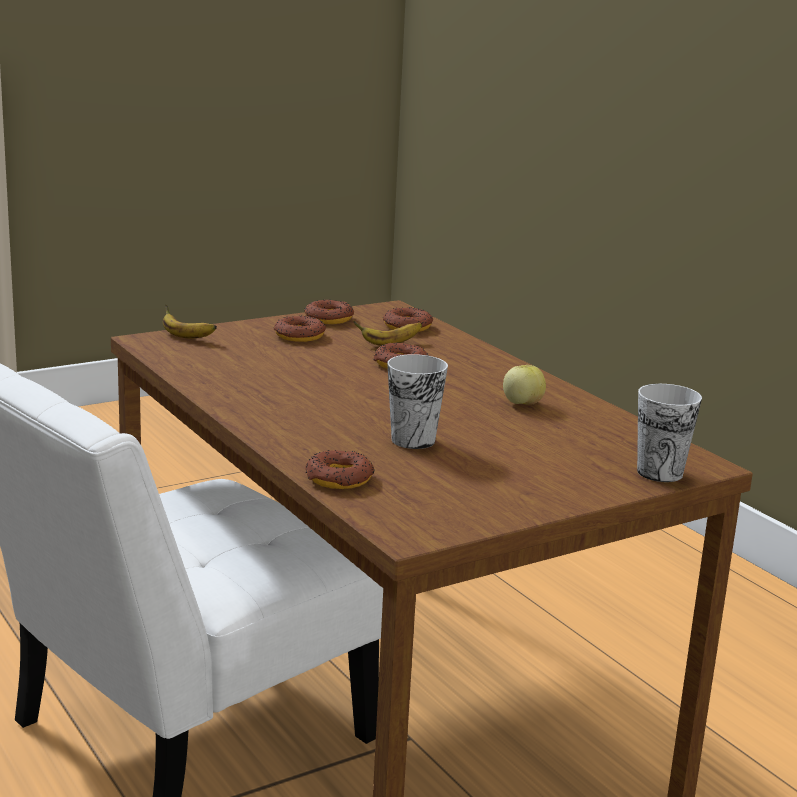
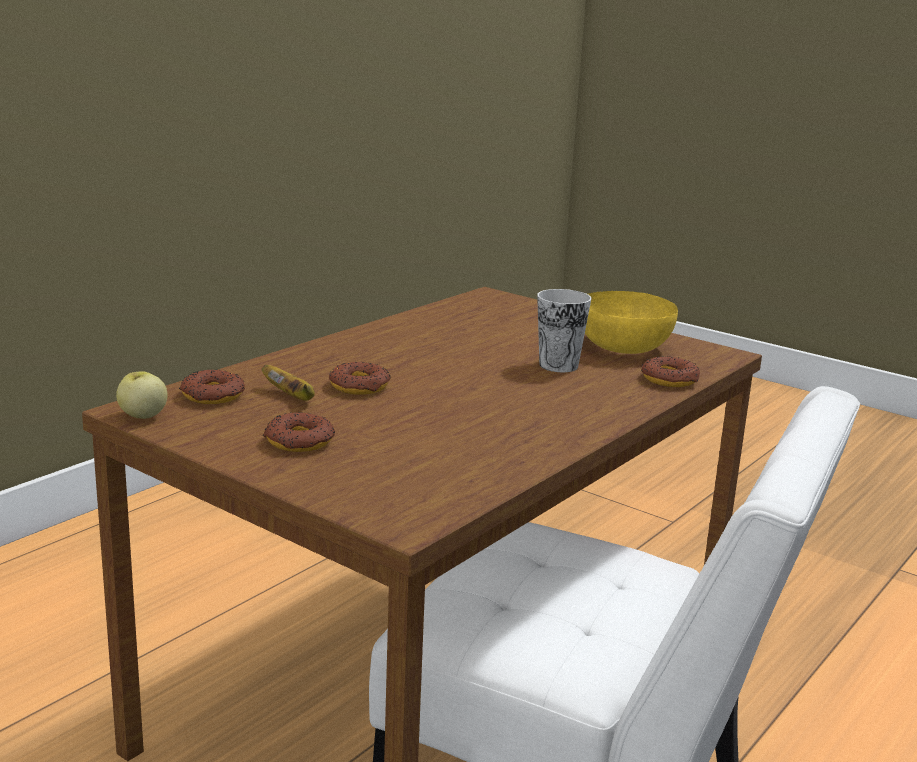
camera: 110 degrees left, 0 degrees up
banana [163,305,217,339] -> none
donut [304,300,354,324] -> none
apple [503,365,546,405] -> apple moved to [116,372,168,419]
cup [637,384,702,482] -> none
none -> yellow bowl [585,291,678,354]

